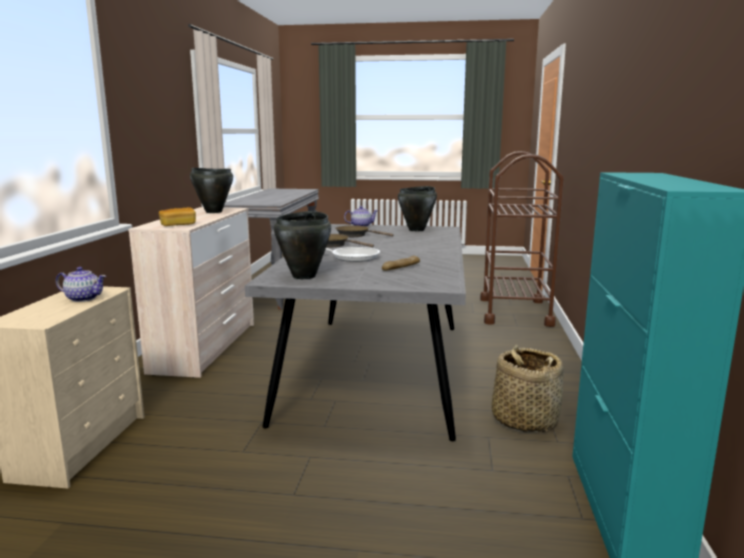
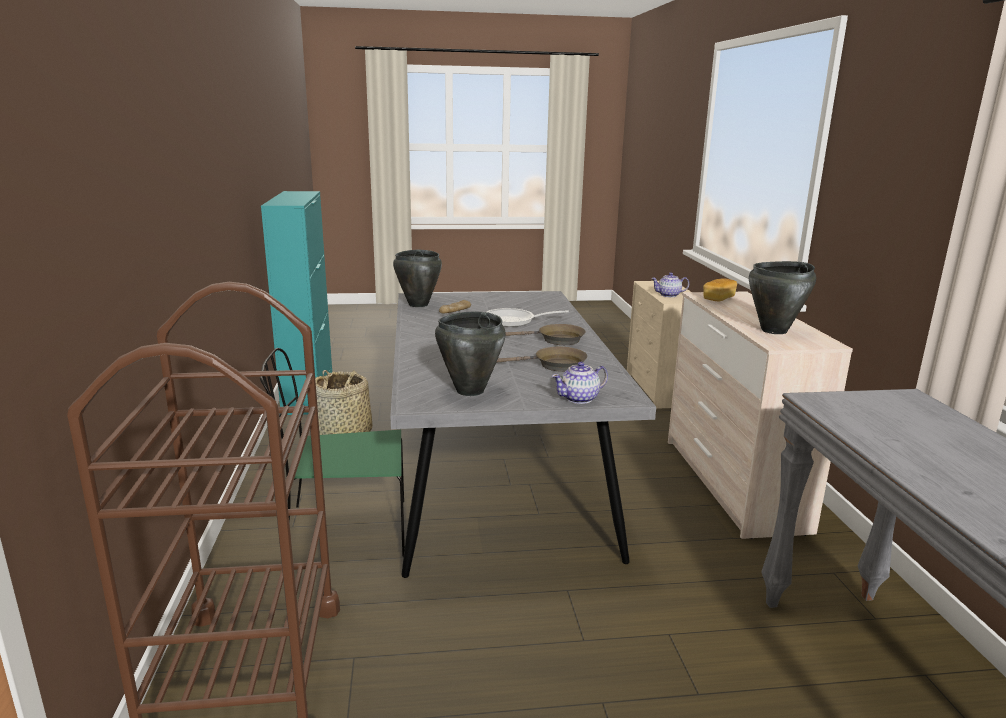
camera: 165 degrees right, 5 degrees up
black cooking pot [274,211,331,279] -> black cooking pot moved to [393,250,442,307]
none -> green chair [260,348,405,557]

